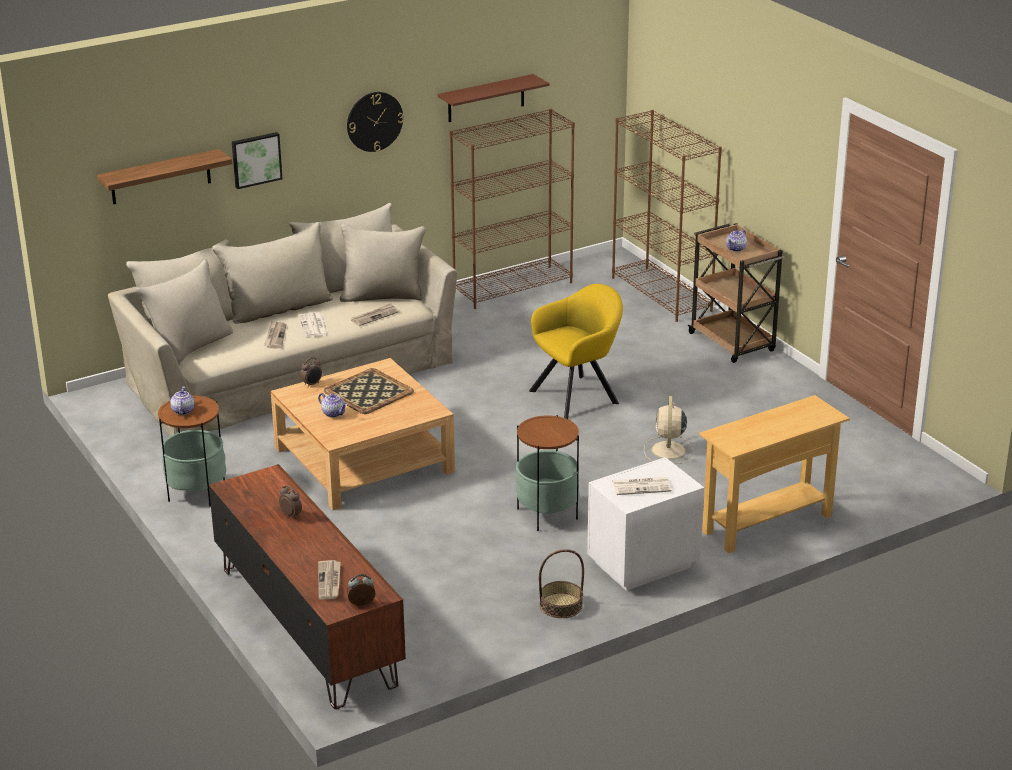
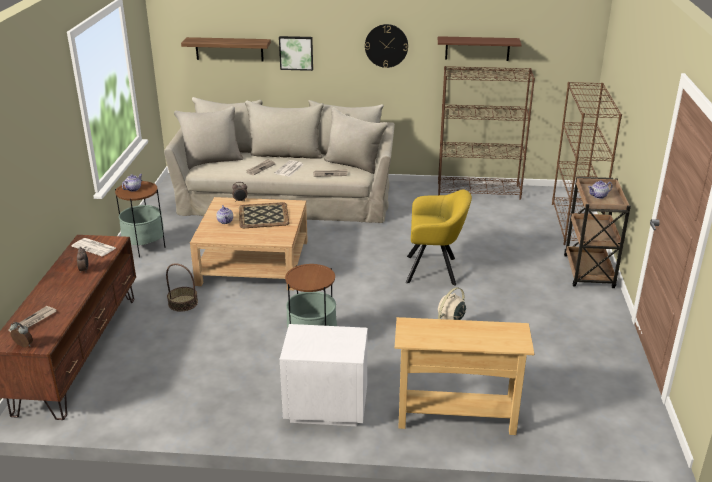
camera: 35 degrees right, 0 degrees up
basket [539,549,584,618] -> basket moved to [166,263,198,312]
newspaper [612,477,672,495] -> newspaper moved to [71,238,116,256]

